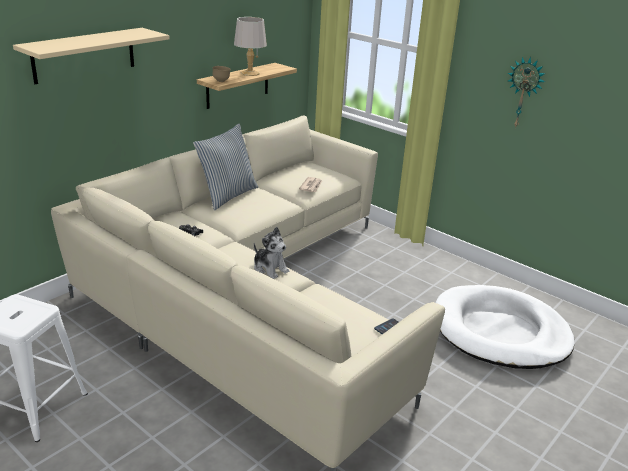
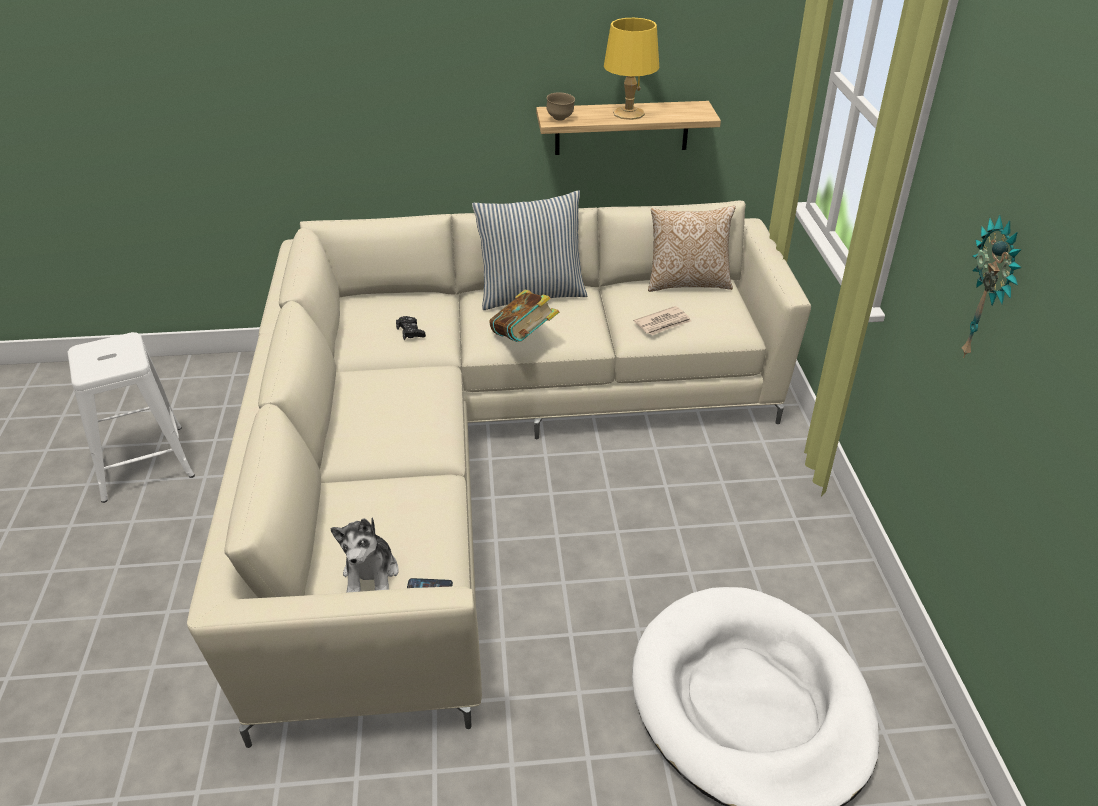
camera: 45 degrees right, 10 degrees up
beige shelf [13,28,170,84] -> none
grey table lamp [234,17,267,76] -> yellow table lamp [604,18,659,120]
plush toy [254,227,289,279] -> plush toy moved to [330,517,399,593]
none -> book [489,289,559,342]
none -> pillow [648,206,736,292]

